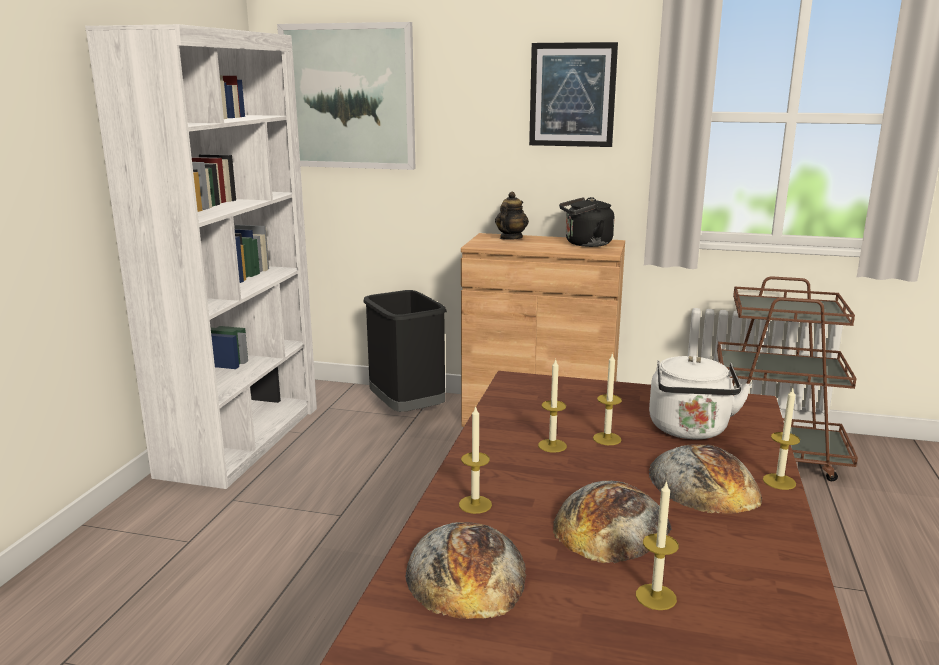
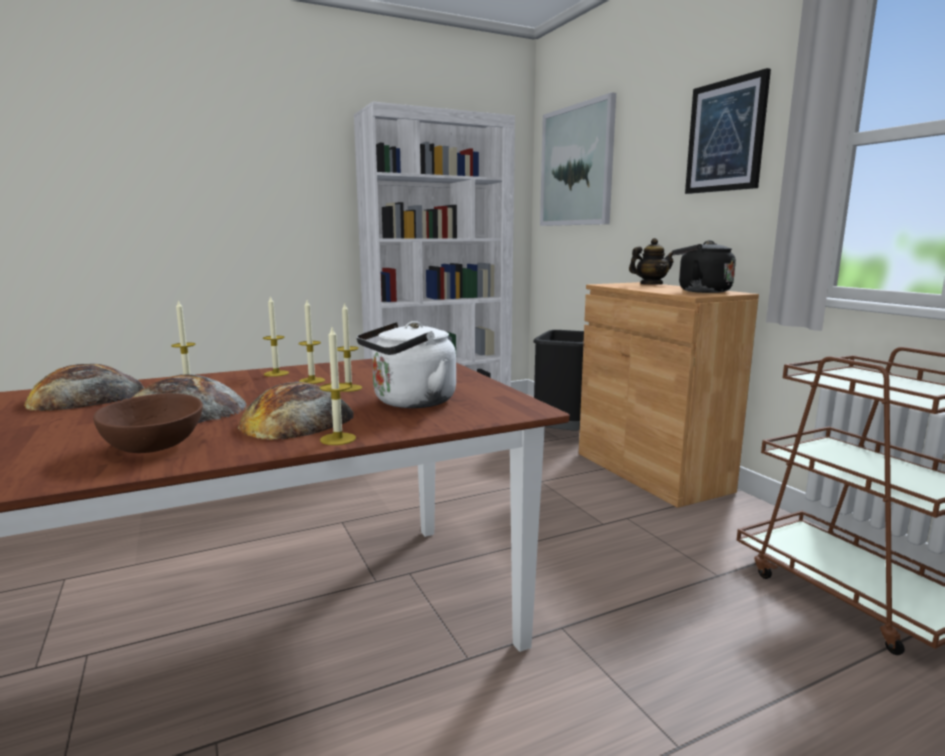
camera: 50 degrees right, 5 degrees down
candle [636,480,679,610] -> candle moved to [263,296,289,377]
none -> brown bowl [93,393,203,453]

